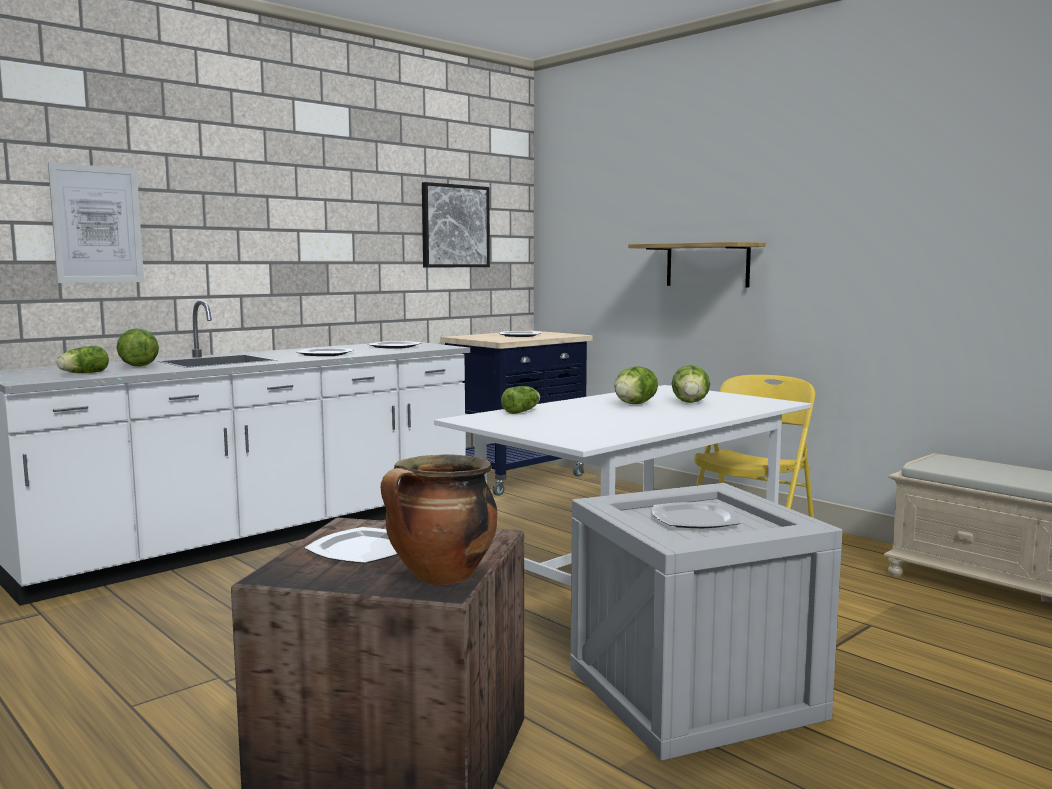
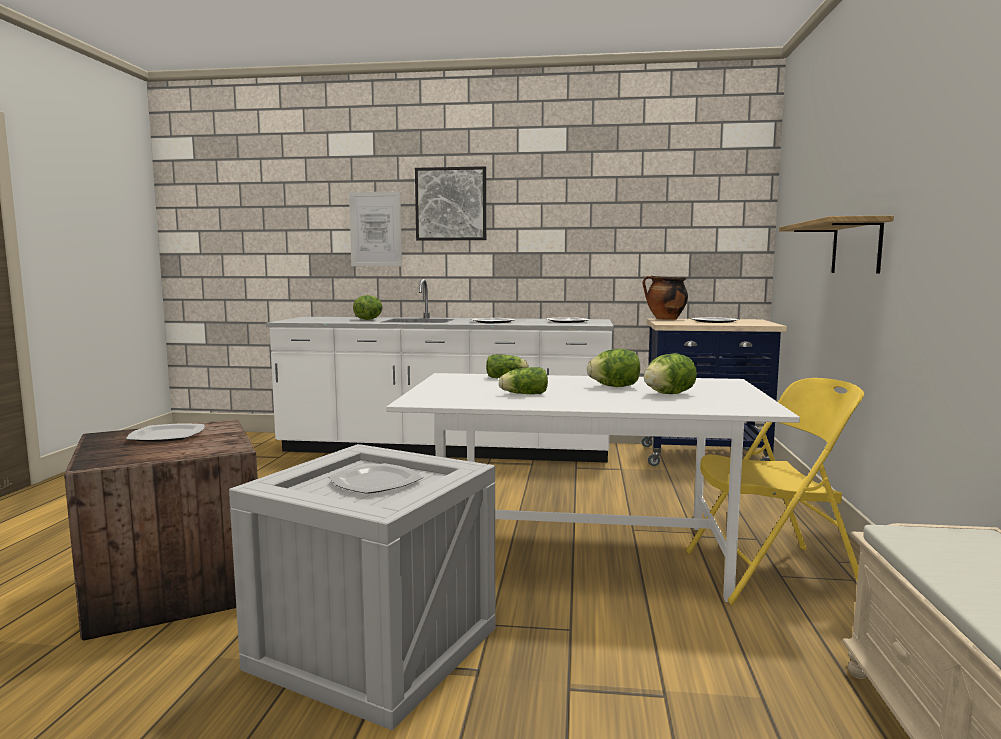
camera: 50 degrees right, 0 degrees up
lettuce [56,346,109,373] -> lettuce moved to [499,367,548,394]
cooking pot [381,454,498,585] -> cooking pot moved to [643,276,688,320]
picture [422,182,490,267] -> picture moved to [415,166,486,241]

